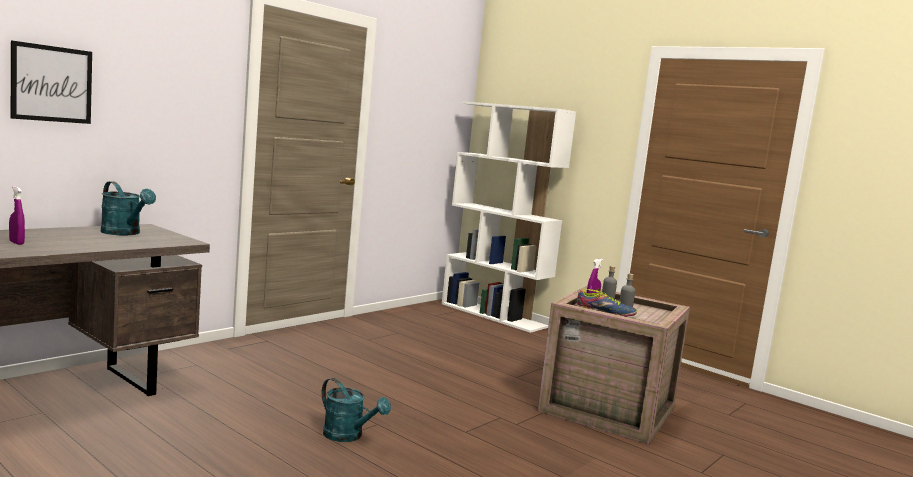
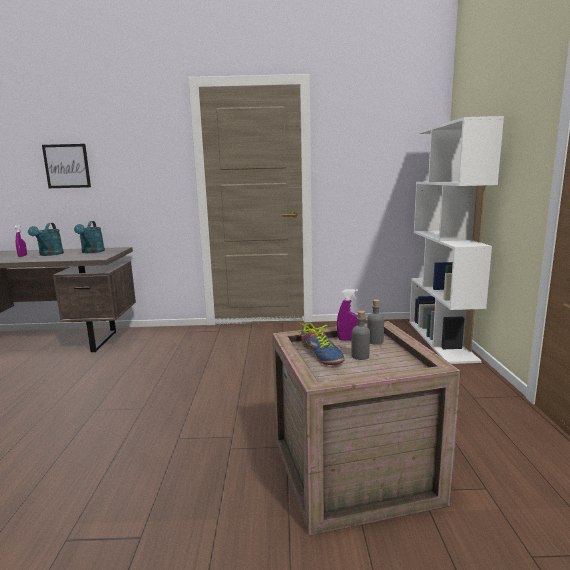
camera: 50 degrees right, 5 degrees up
turquoise watering can [322,378,391,442] -> turquoise watering can moved to [28,223,64,256]

